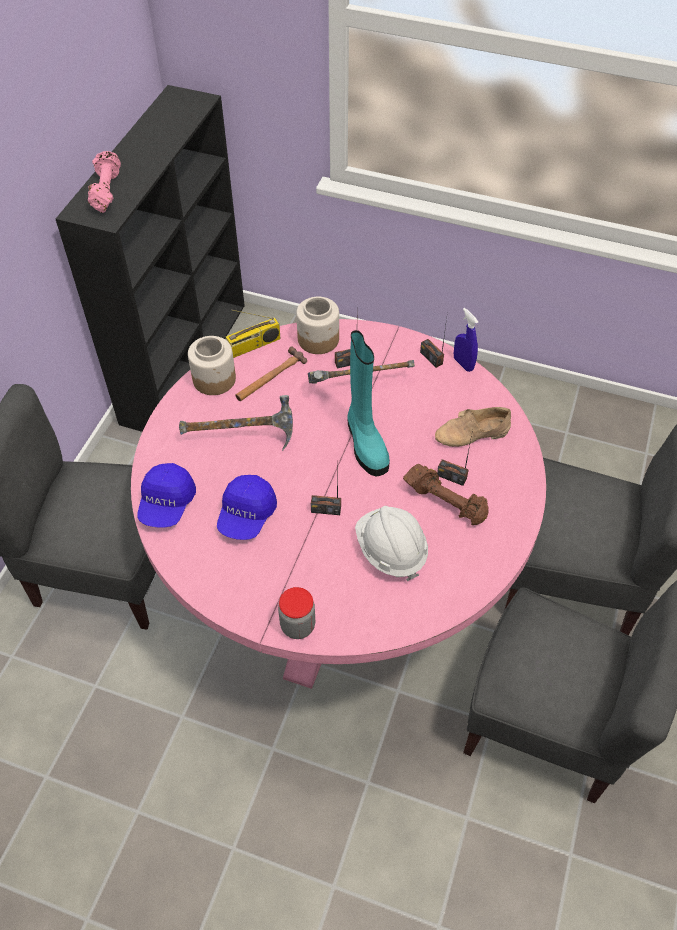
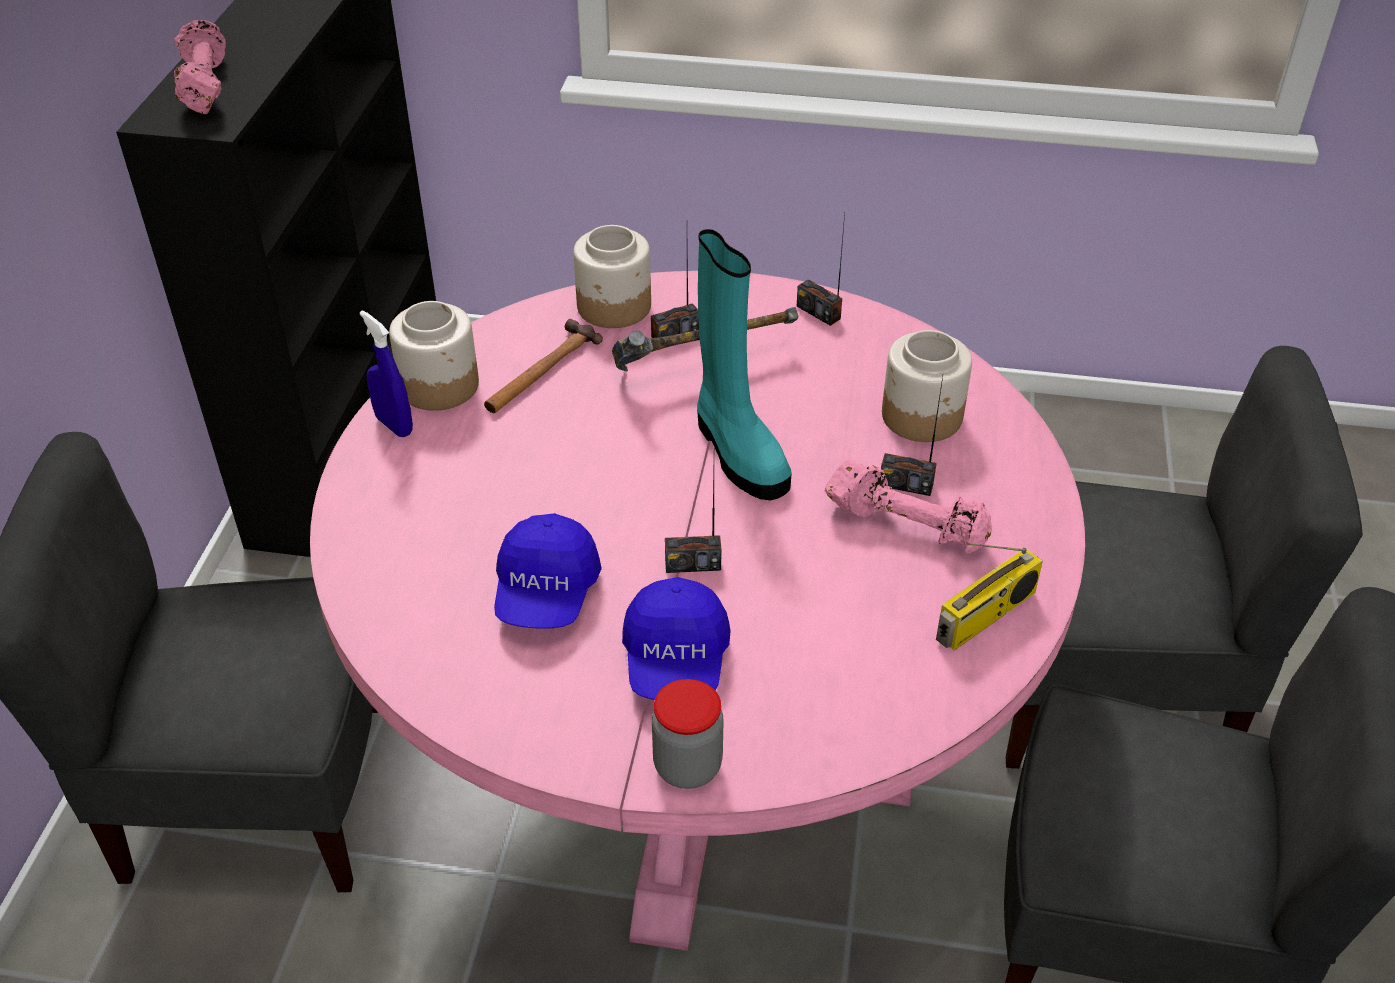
camera: 10 degrees left, 10 degrees down
blue cap [137,463,196,528] -> blue cap moved to [622,577,731,700]
hammer [179,395,293,451] -> none
radio [226,309,280,358] -> radio moved to [936,543,1043,650]
white hard hat [355,506,428,581] -> none
brown dumbbell [403,464,488,525] -> pink dumbbell [825,459,992,554]
beige shoe [435,407,511,447] -> jar [882,330,972,442]
blue spray bottle [454,308,478,372] -> blue spray bottle moved to [360,310,413,437]

